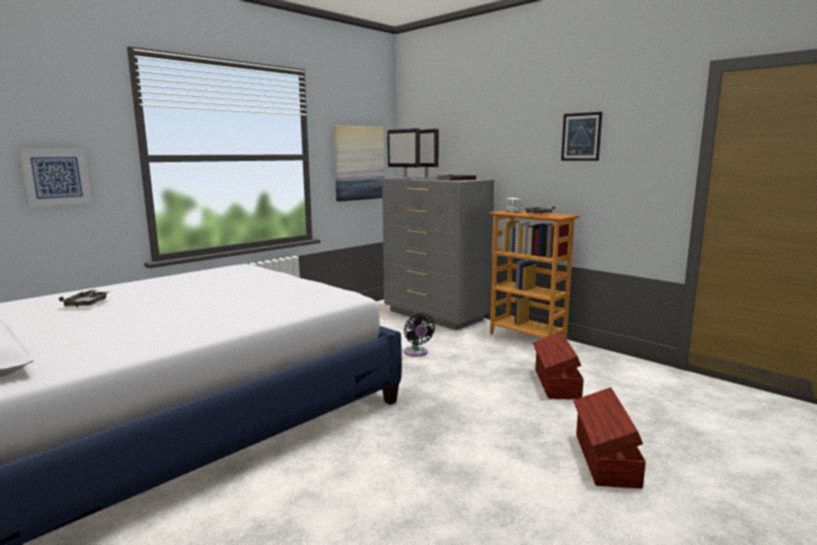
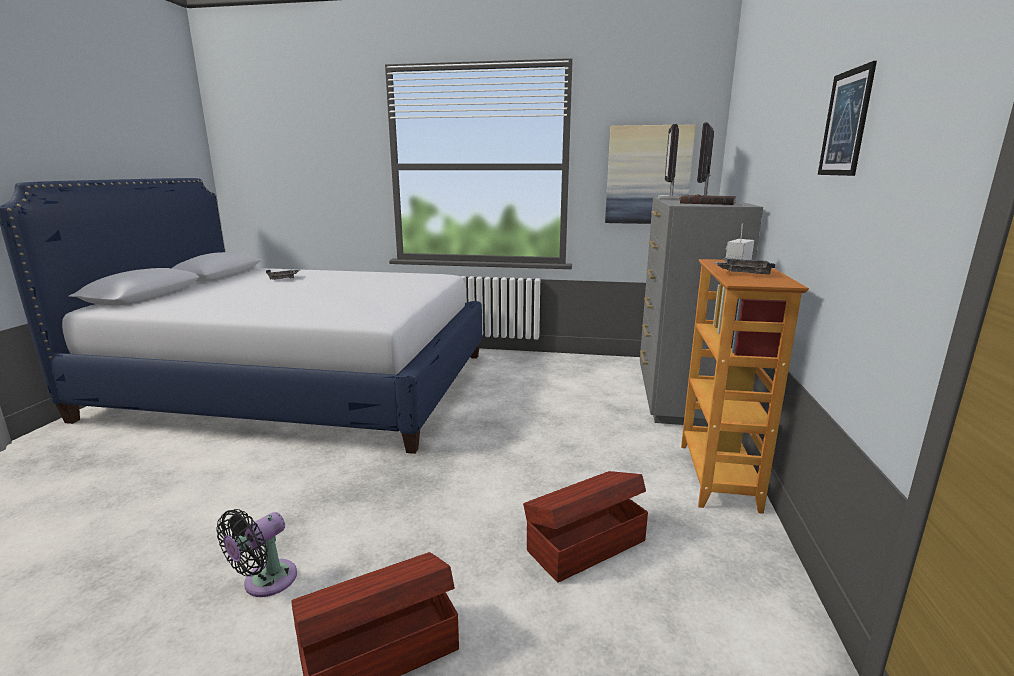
camera: 55 degrees right, 5 degrees up
picture [18,149,92,207] -> none
black fan [404,313,435,357] -> black fan moved to [216,509,297,597]

